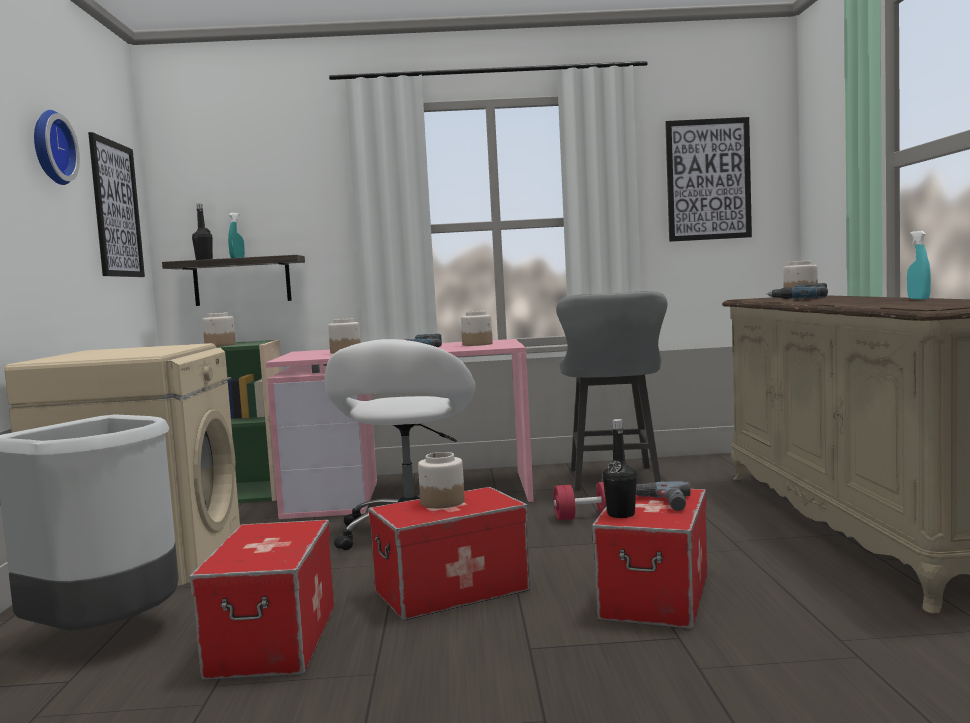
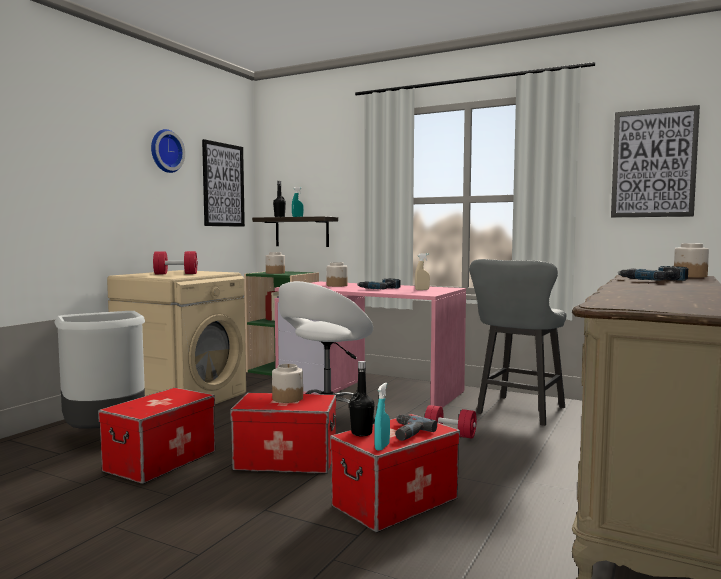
camera: 30 degrees right, 0 degrees up
jar [461,311,493,346] -> beige spray bottle [415,253,430,290]
turquoise spray bottle [907,231,931,299] -> turquoise spray bottle moved to [374,383,390,451]
none -> red dumbbell [153,251,198,274]

